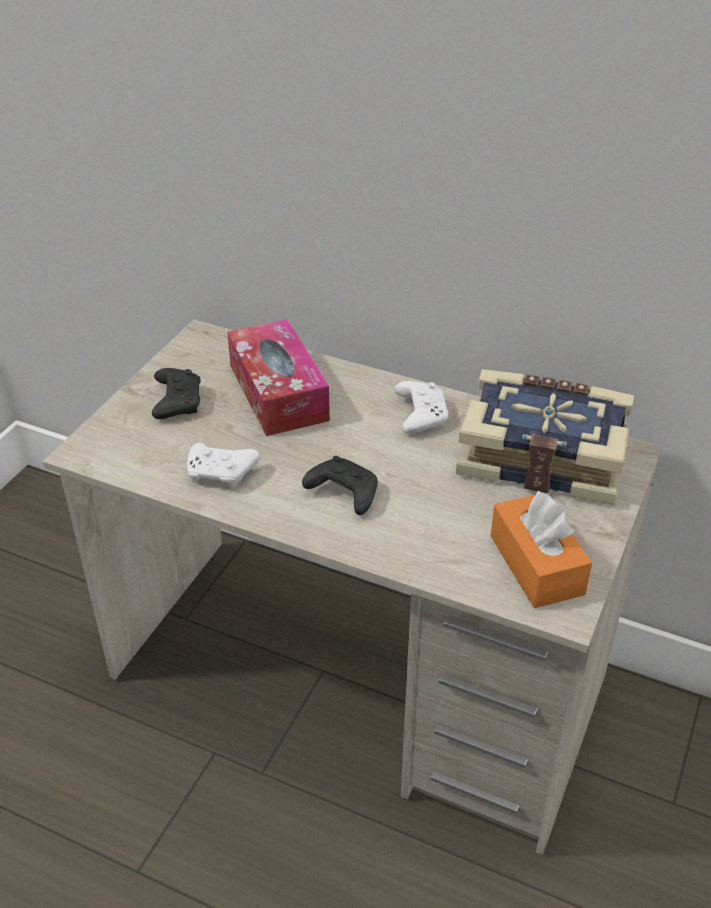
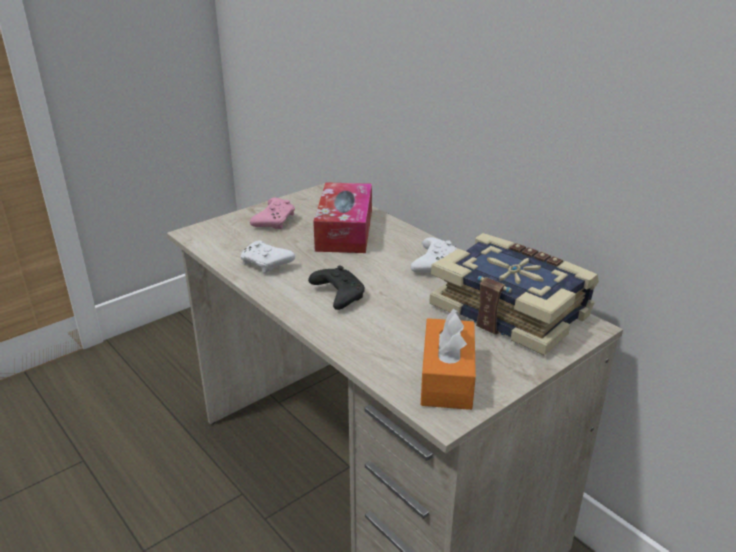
camera: 25 degrees right, 10 degrees down
black game controller [152,368,201,419] -> pink game controller [250,198,295,229]

